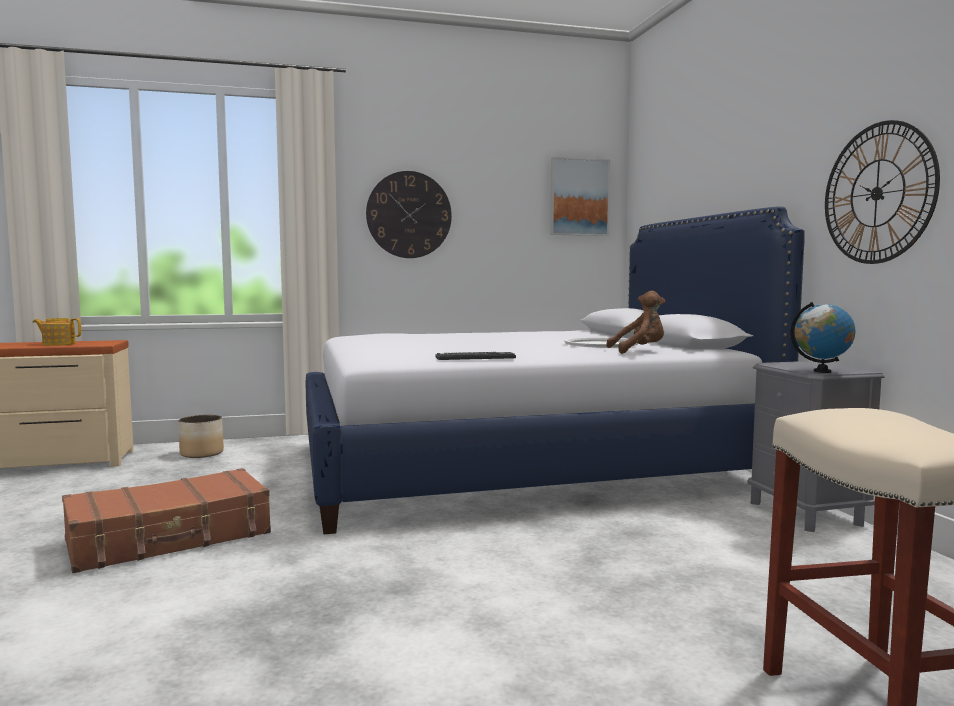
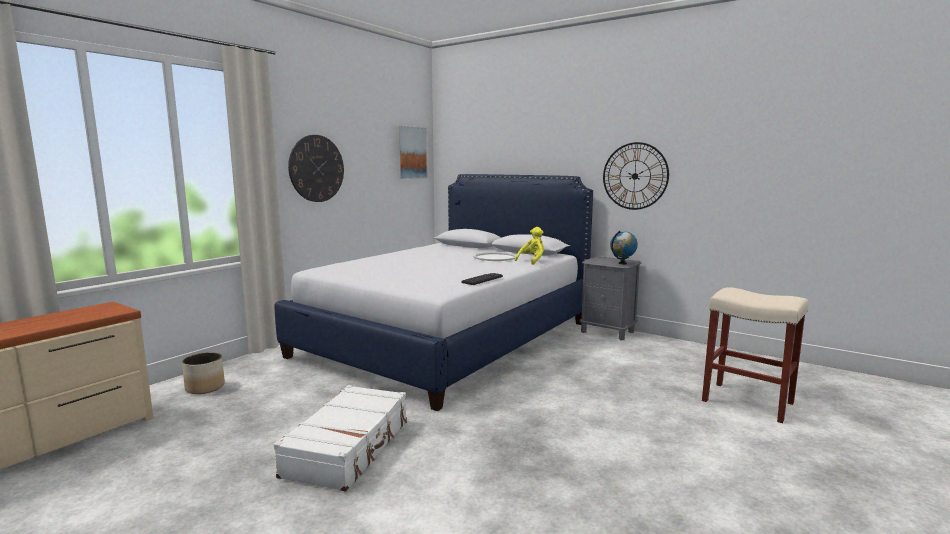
camera: 40 degrees left, 5 degrees up
teapot [33,318,81,346] -> none
brown suitcase [62,468,271,573] -> white suitcase [274,385,407,492]
brown plush toy [606,291,665,354] -> yellow plush toy [515,227,544,265]

